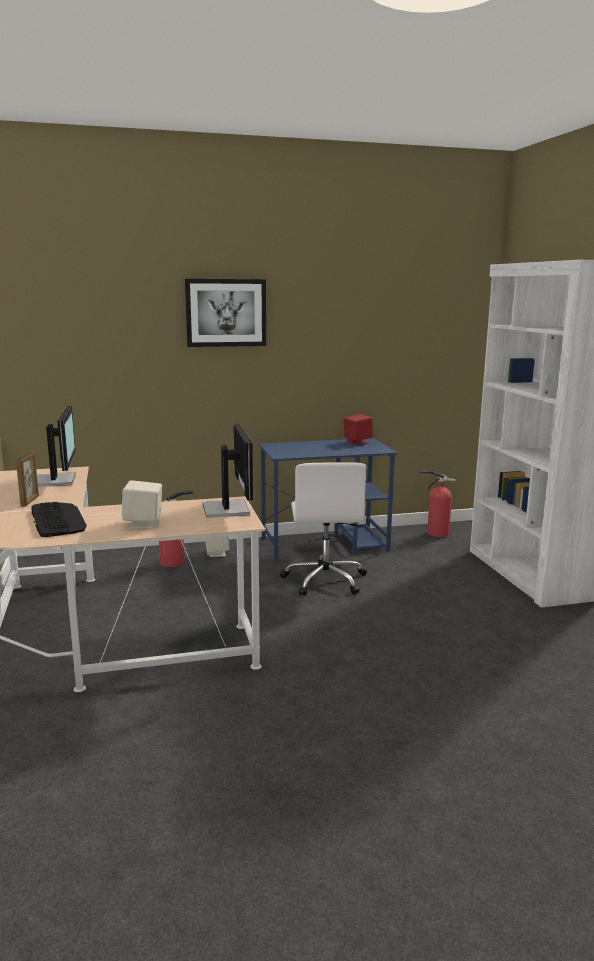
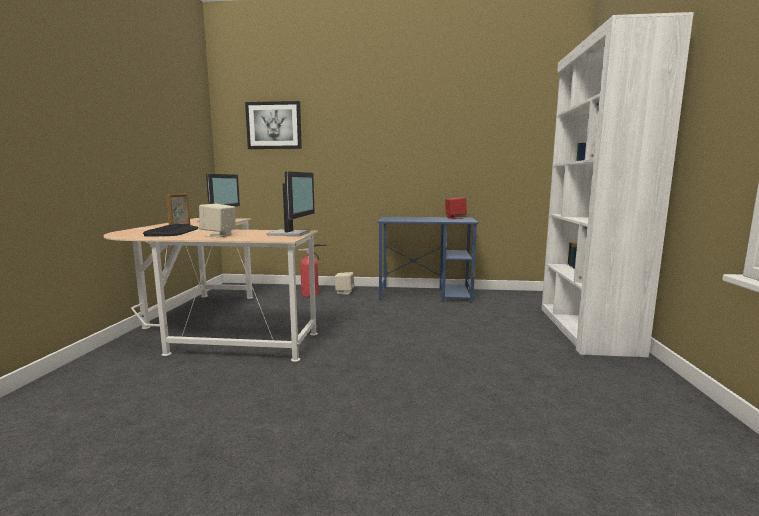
camera: 20 degrees right, 5 degrees down
picture [185,279,266,347] -> picture moved to [245,101,302,149]
white office chair [280,462,367,596] -> none
fire extinguisher [420,469,456,537] -> none

